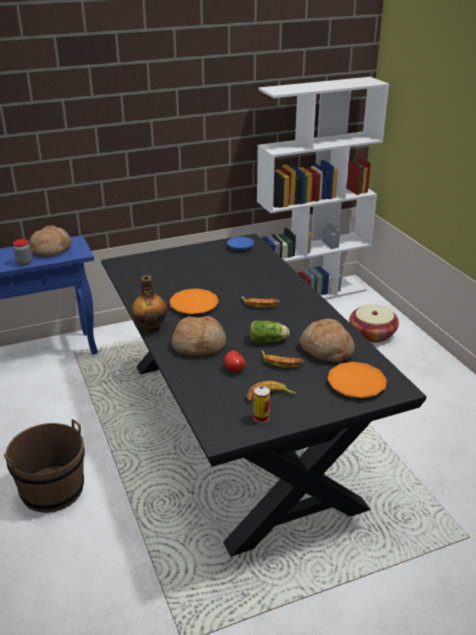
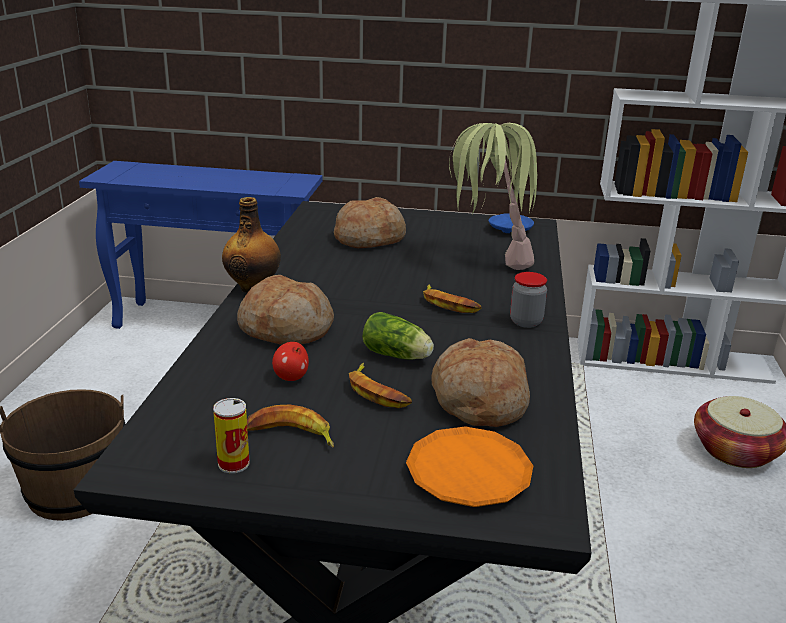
camera: 30 degrees right, 5 degrees down
jar [13,239,32,266] -> jar moved to [510,272,547,328]
bread [29,225,72,257] -> bread moved to [334,197,406,248]
orange plate [169,288,219,314] -> none
none -> potted plant [449,123,537,270]

